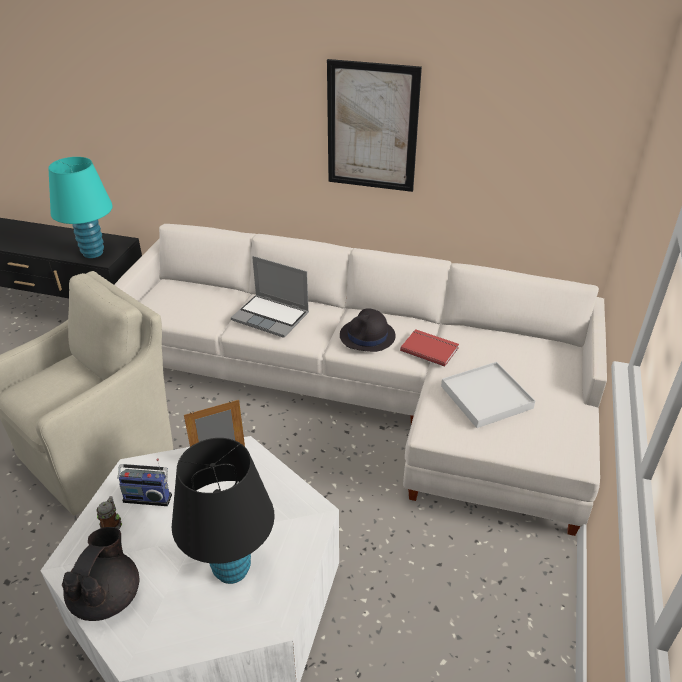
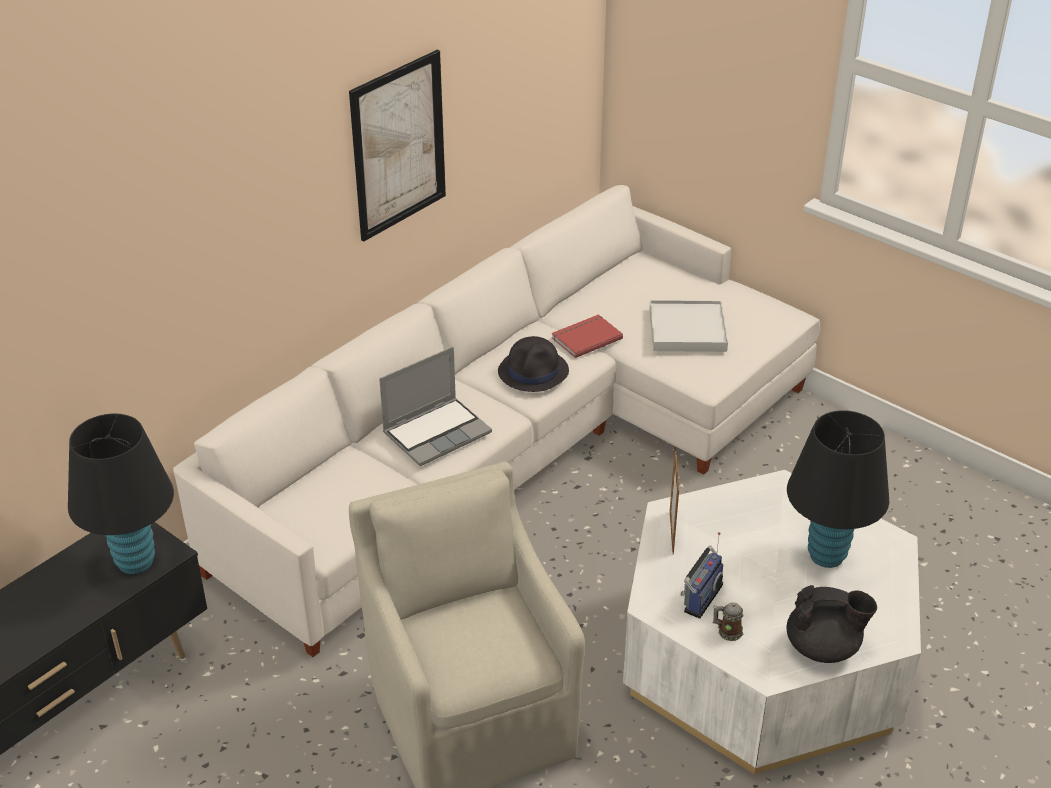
camera: 65 degrees left, 0 degrees up
turquoise table lamp [48,157,113,258] -> black table lamp [68,414,174,574]
black teapot [62,527,139,621] -> black teapot turned 150 degrees clockwise [787,585,877,663]

